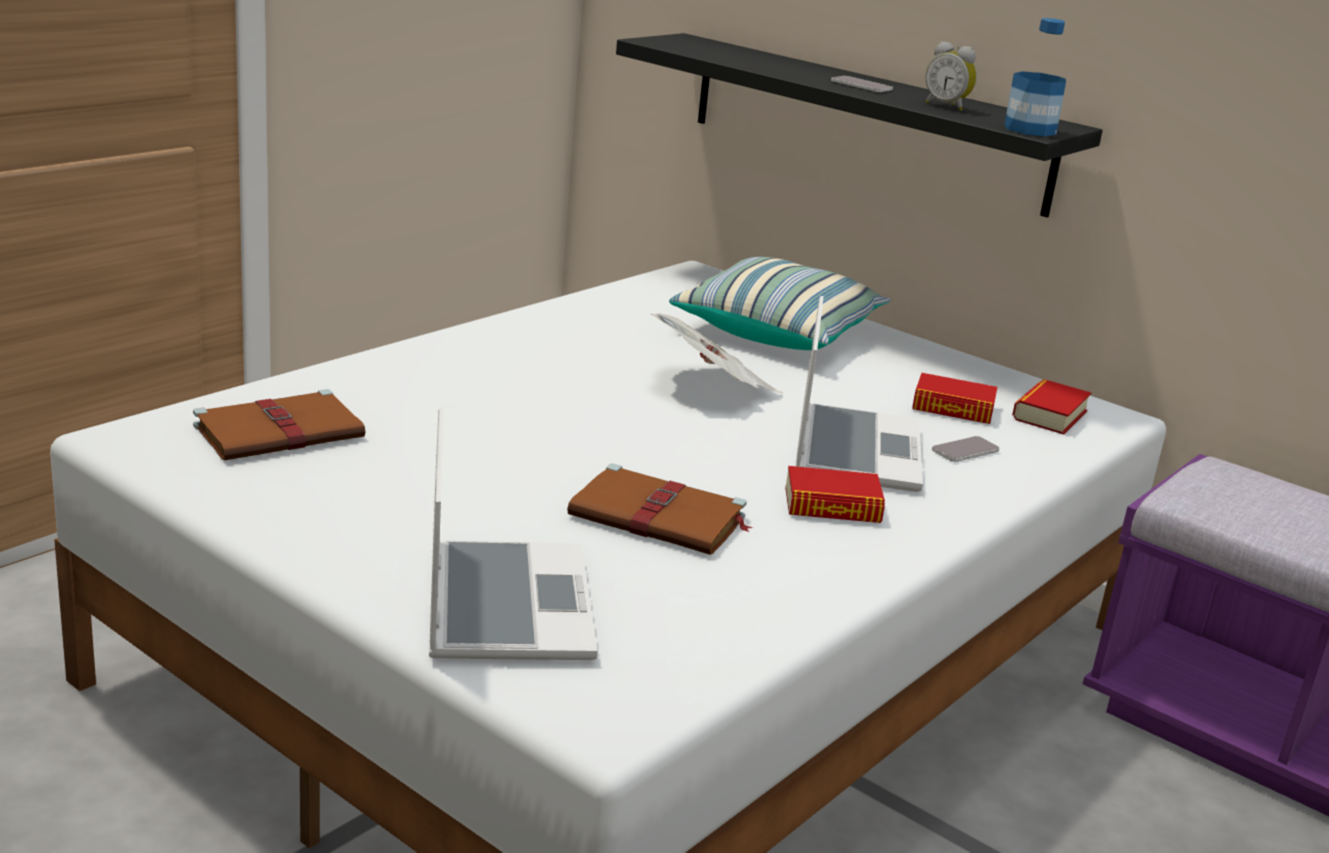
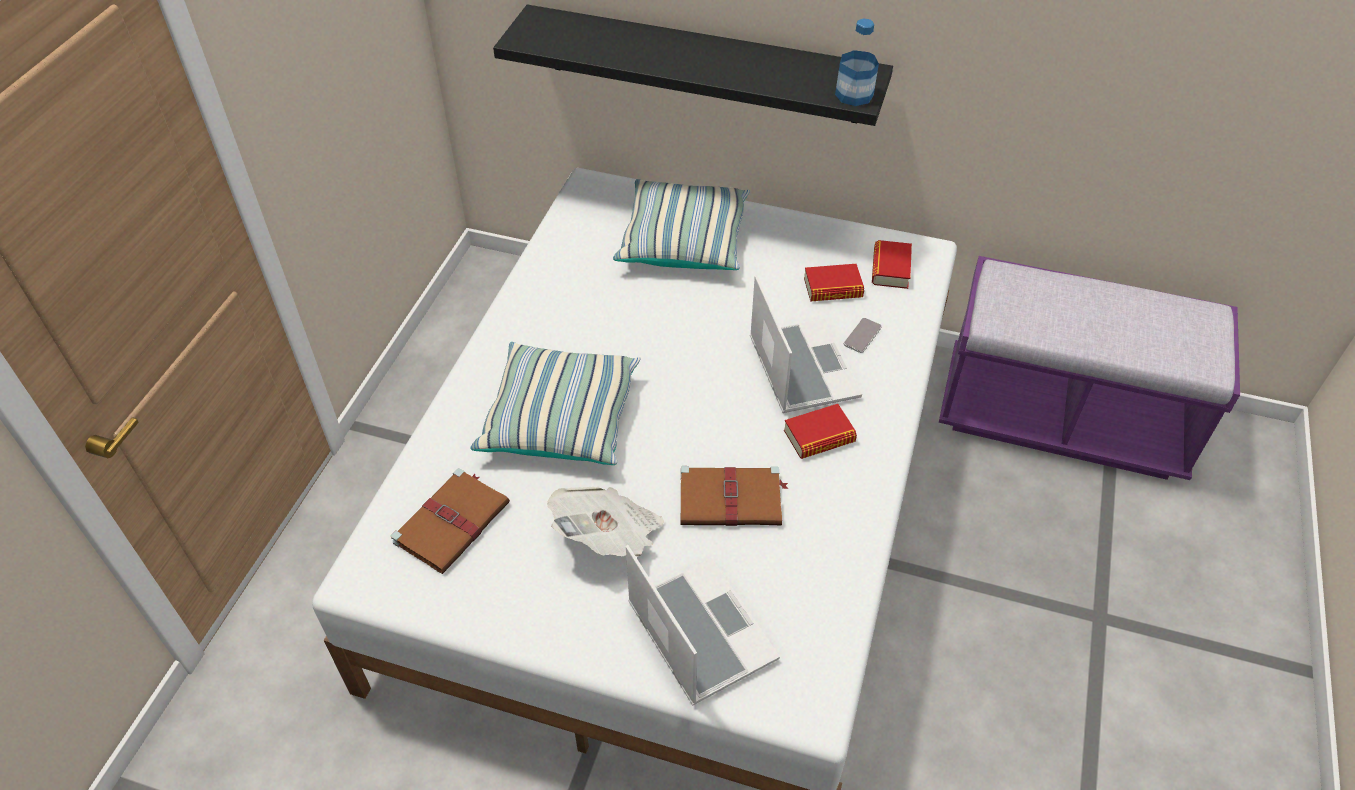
camera: 20 degrees left, 25 degrees up
newspaper [651,313,783,393] -> newspaper moved to [547,487,664,557]
phone [831,76,893,92] -> none
alarm clock [925,41,977,111] -> none
none -> pillow [470,342,641,465]

